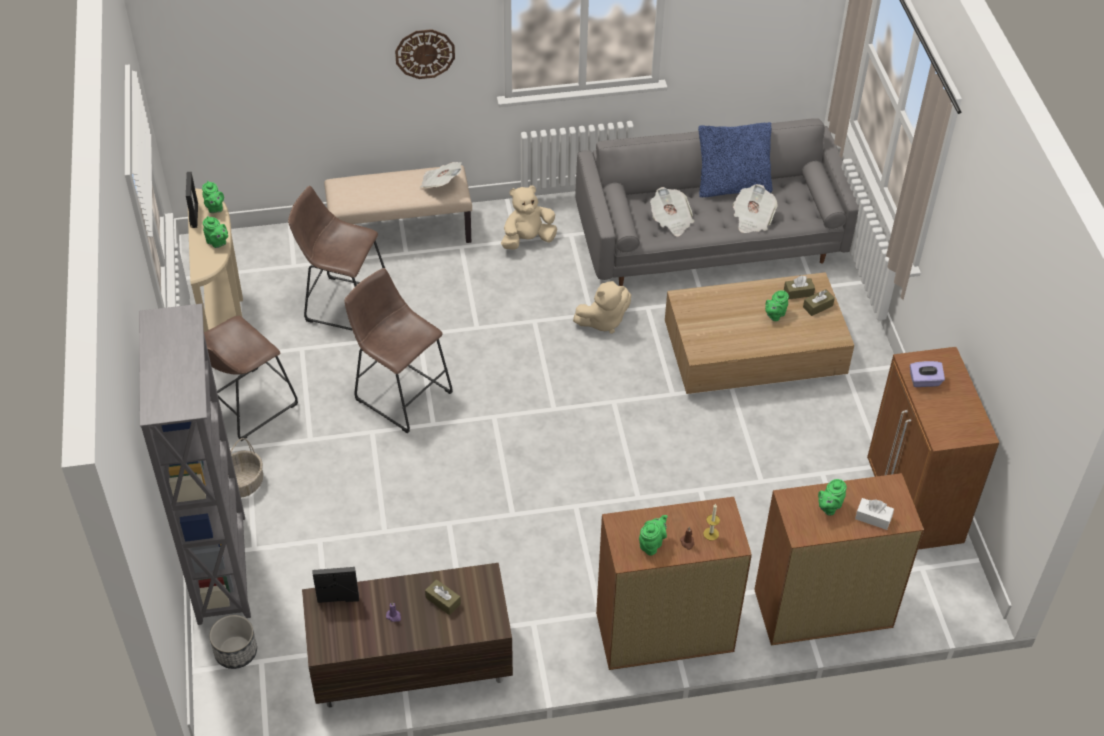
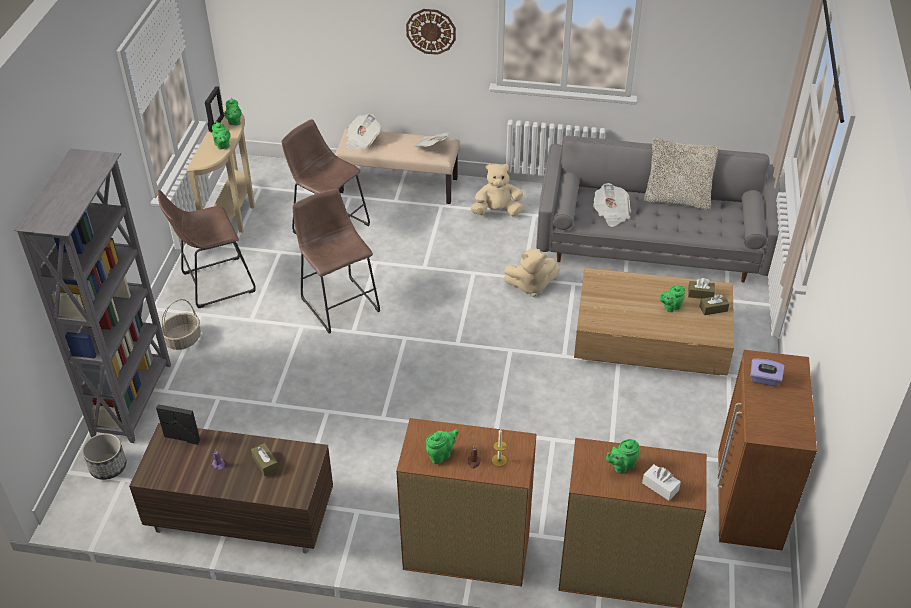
camera: 20 degrees right, 5 degrees down
blue pillow [698,122,772,197] -> beige pillow [644,137,719,210]
newspaper [733,184,778,233] -> newspaper moved to [345,114,381,150]

